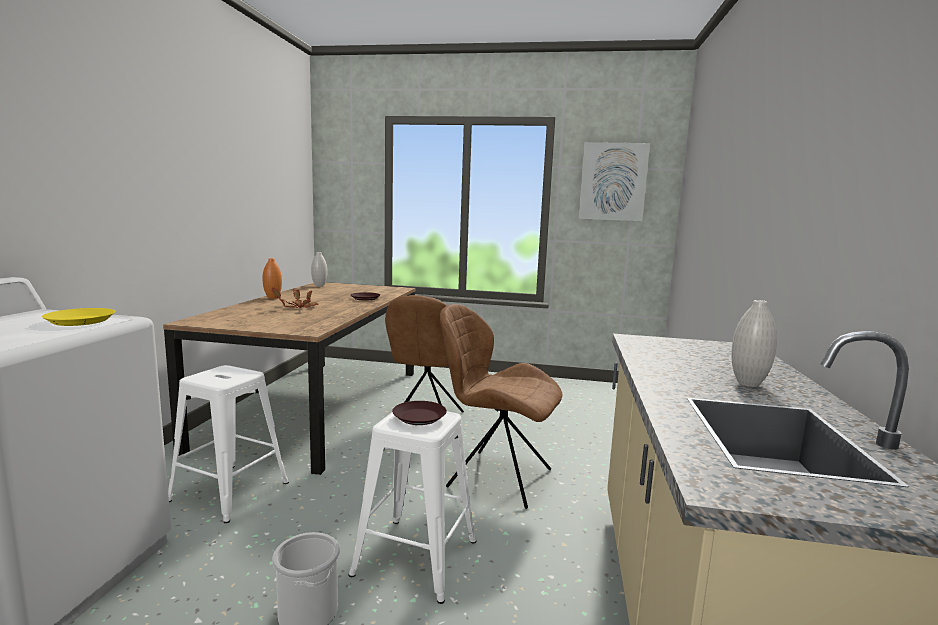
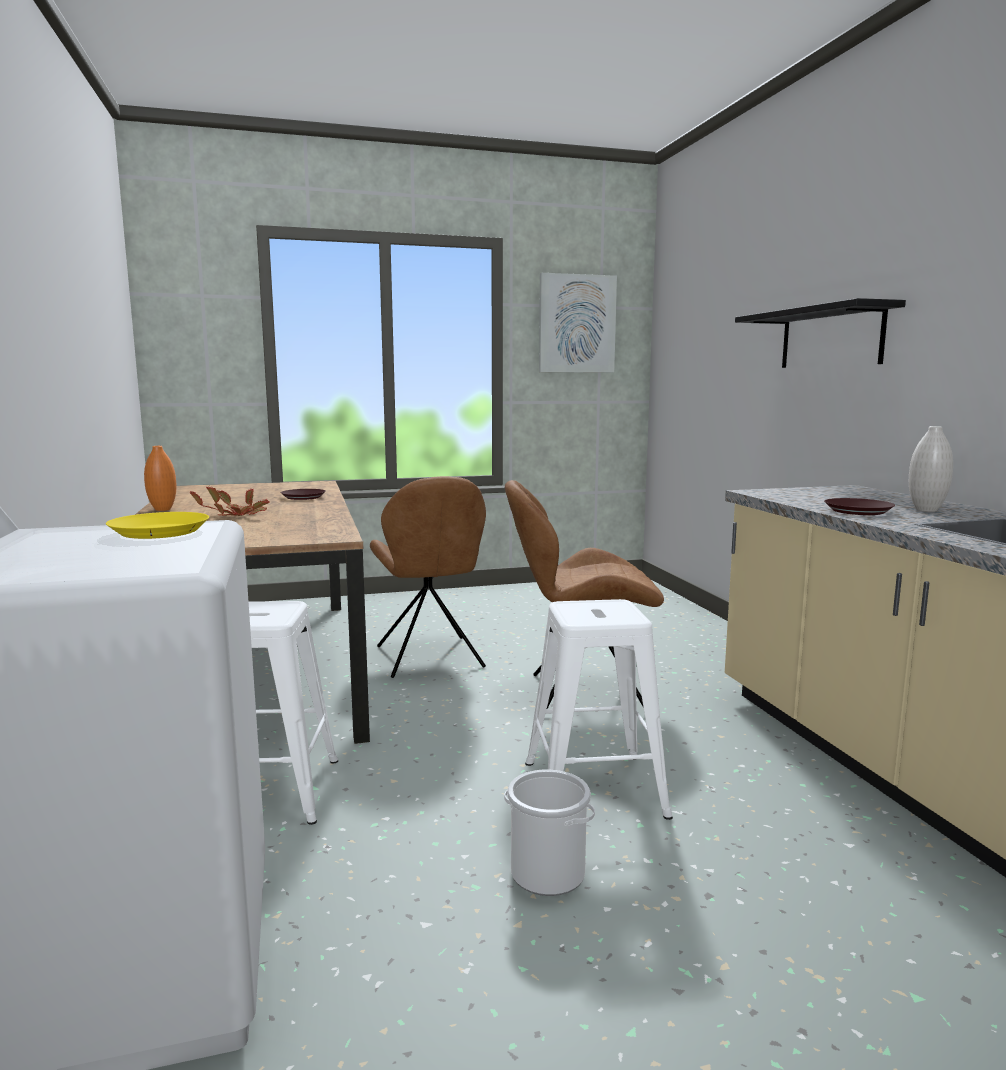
camera: 25 degrees left, 0 degrees up
white vase [311,252,327,287] -> none
brown plate [392,401,447,425] -> brown plate moved to [824,498,895,515]
none -> black shelf [735,298,906,368]

